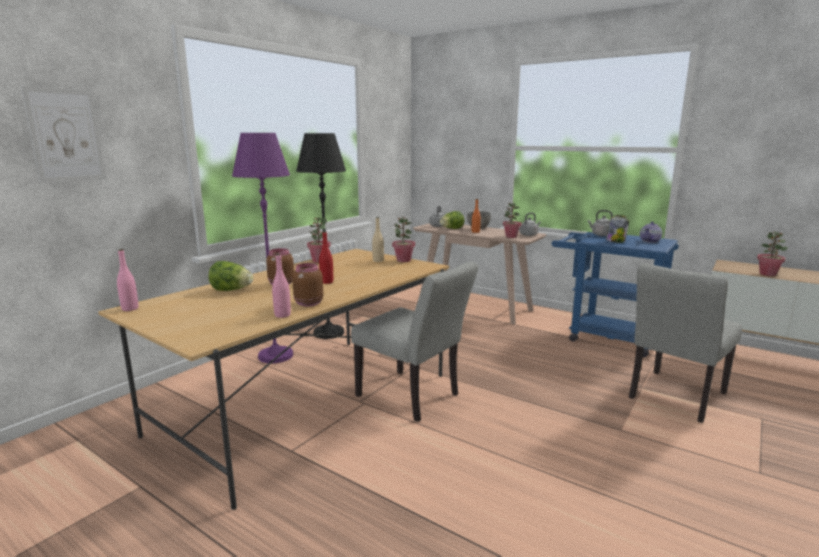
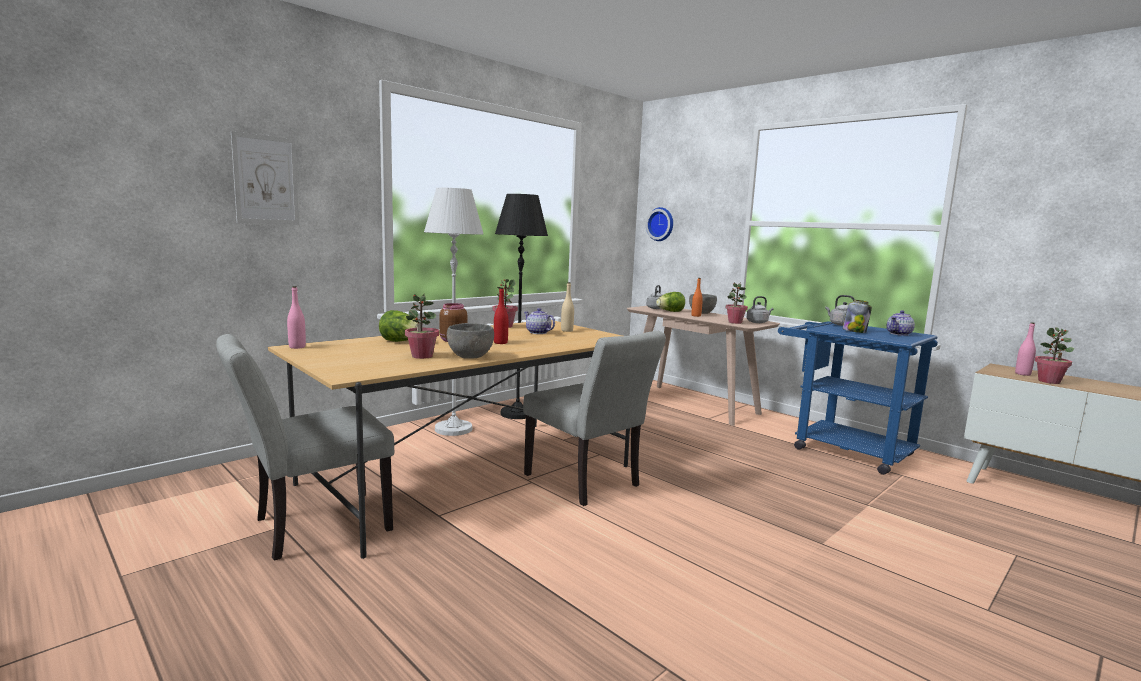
camera: 10 degrees right, 5 degrees down
purple floor lamp [232,133,293,364] -> white floor lamp [424,188,483,436]
pink bottle [272,253,291,318] -> pink bottle moved to [1015,322,1036,376]
brown jar [292,263,323,306] -> grey bowl [447,323,494,359]
potted plant [392,217,415,262] -> potted plant moved to [405,294,439,359]
grey chair [629,263,742,423] -> grey chair moved to [216,334,394,561]
none -> teapot [524,308,555,334]
none -> wall clock [646,207,673,241]

